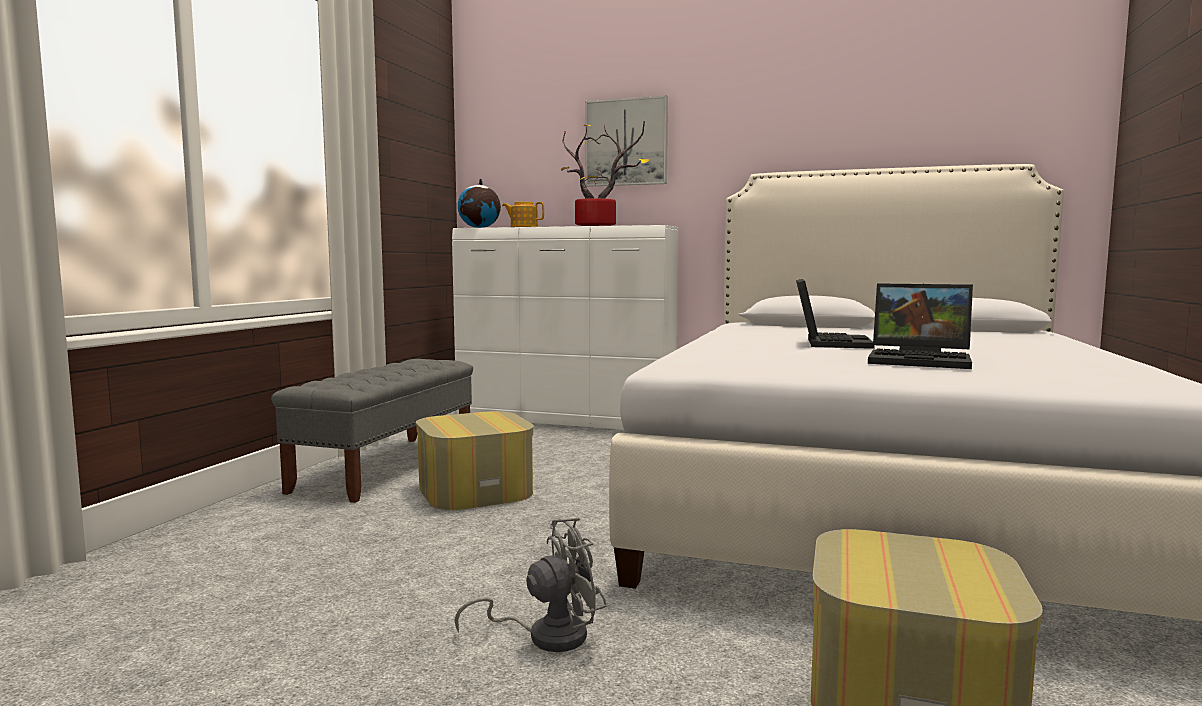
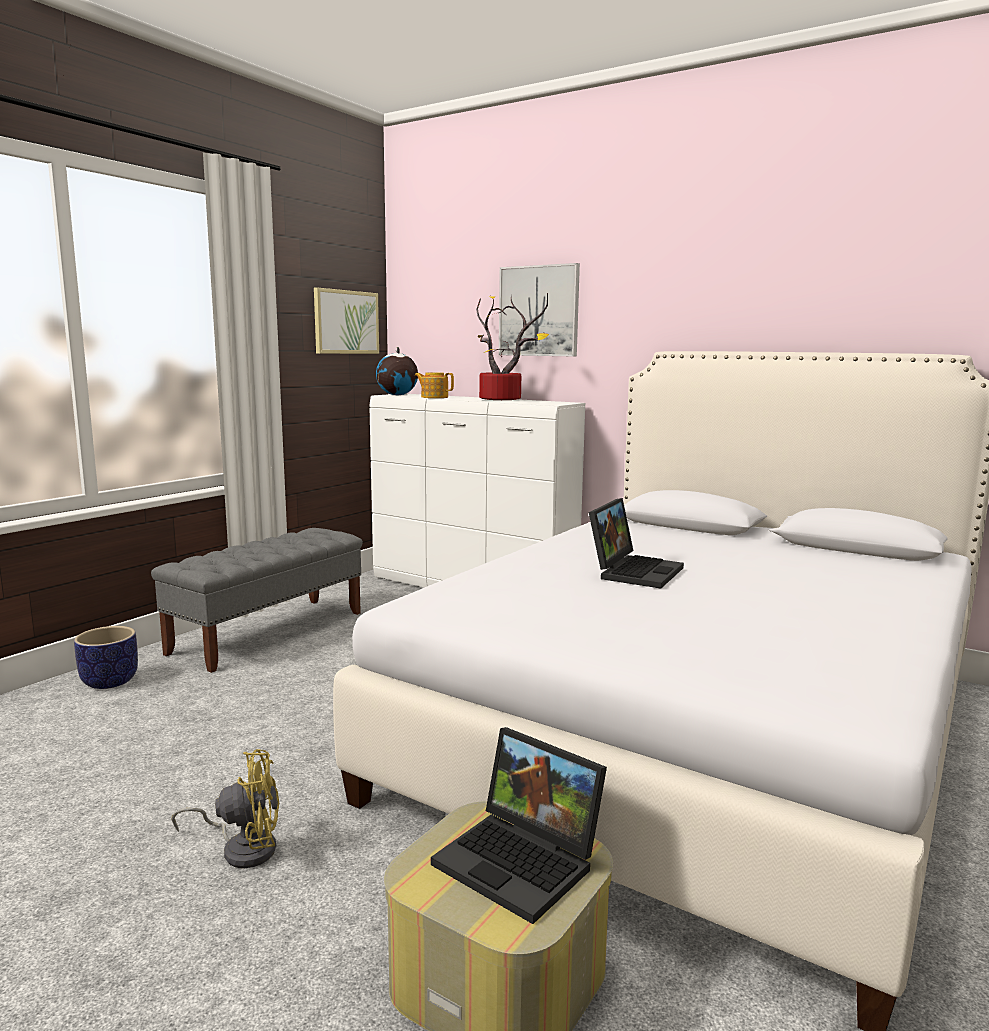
camera: 15 degrees right, 5 degrees up
ottoman [416,411,534,510] -> none
grey fan [454,518,607,652] -> yellow fan [171,749,279,868]
laptop [868,283,973,369] -> laptop moved to [431,727,607,924]
none -> planter [74,626,138,689]
none -> picture [314,287,379,354]

